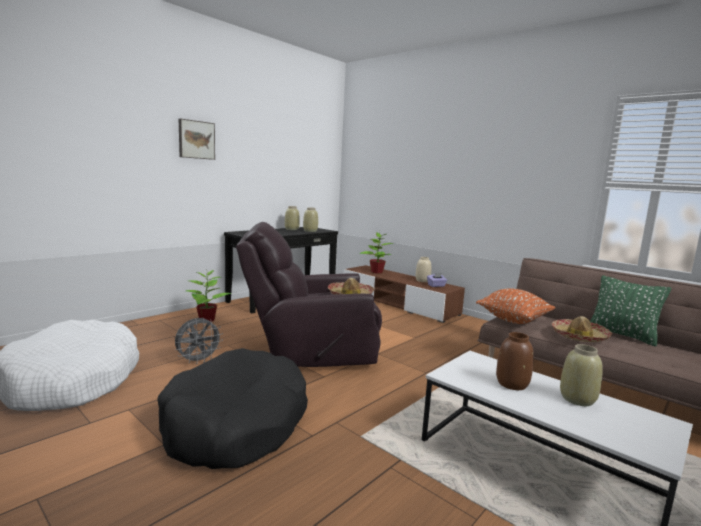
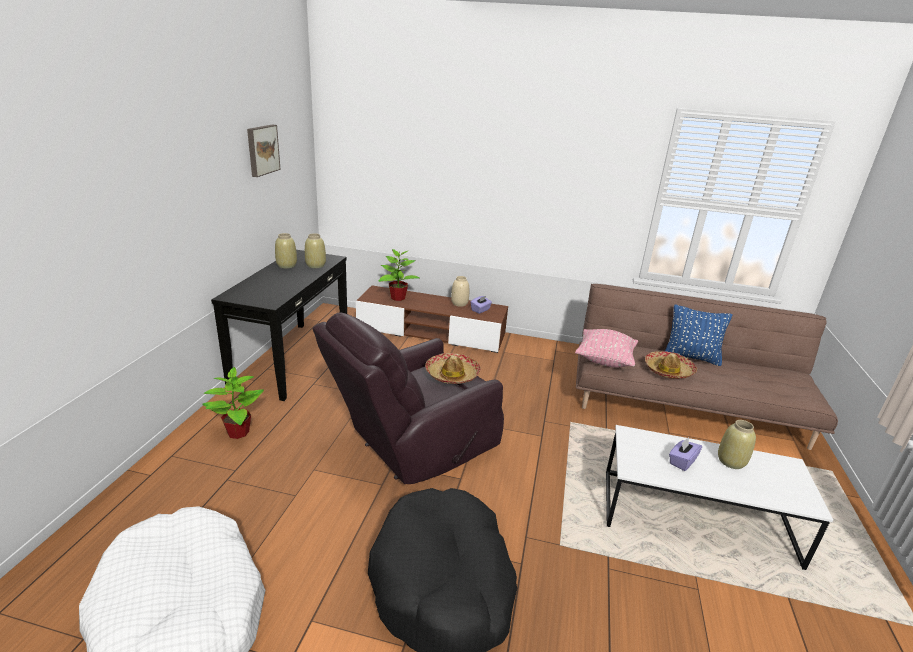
camera: 30 degrees left, 15 degrees up
grey fan [175,317,223,364] -> none
picture [179,119,215,160] -> picture moved to [247,125,281,177]
orange pillow [476,289,555,324] -> pink pillow [575,329,638,368]
brown vase [496,332,534,390] -> purple tissue box [669,437,702,471]
green pillow [590,275,671,347] -> blue pillow [665,305,732,366]

